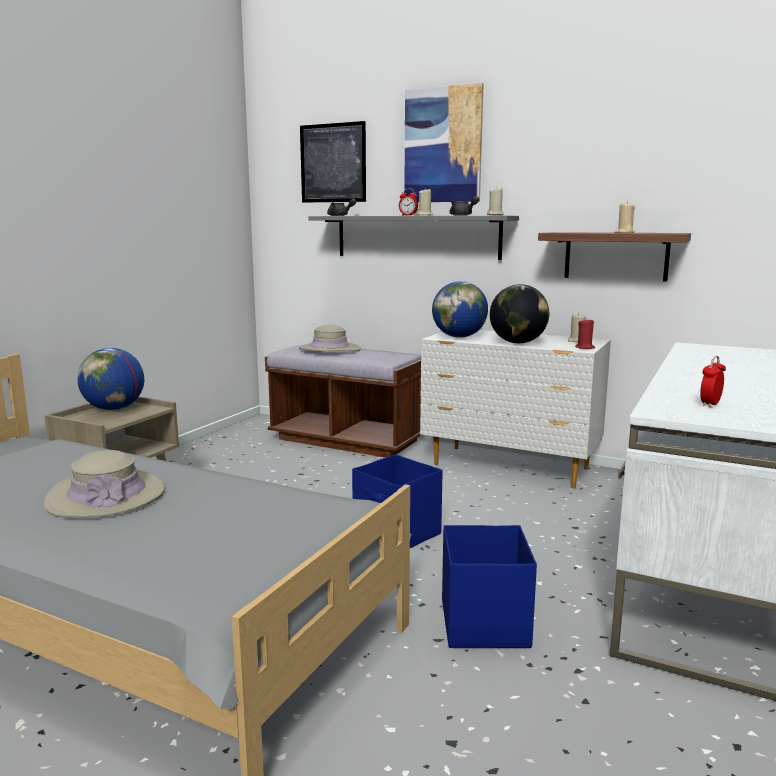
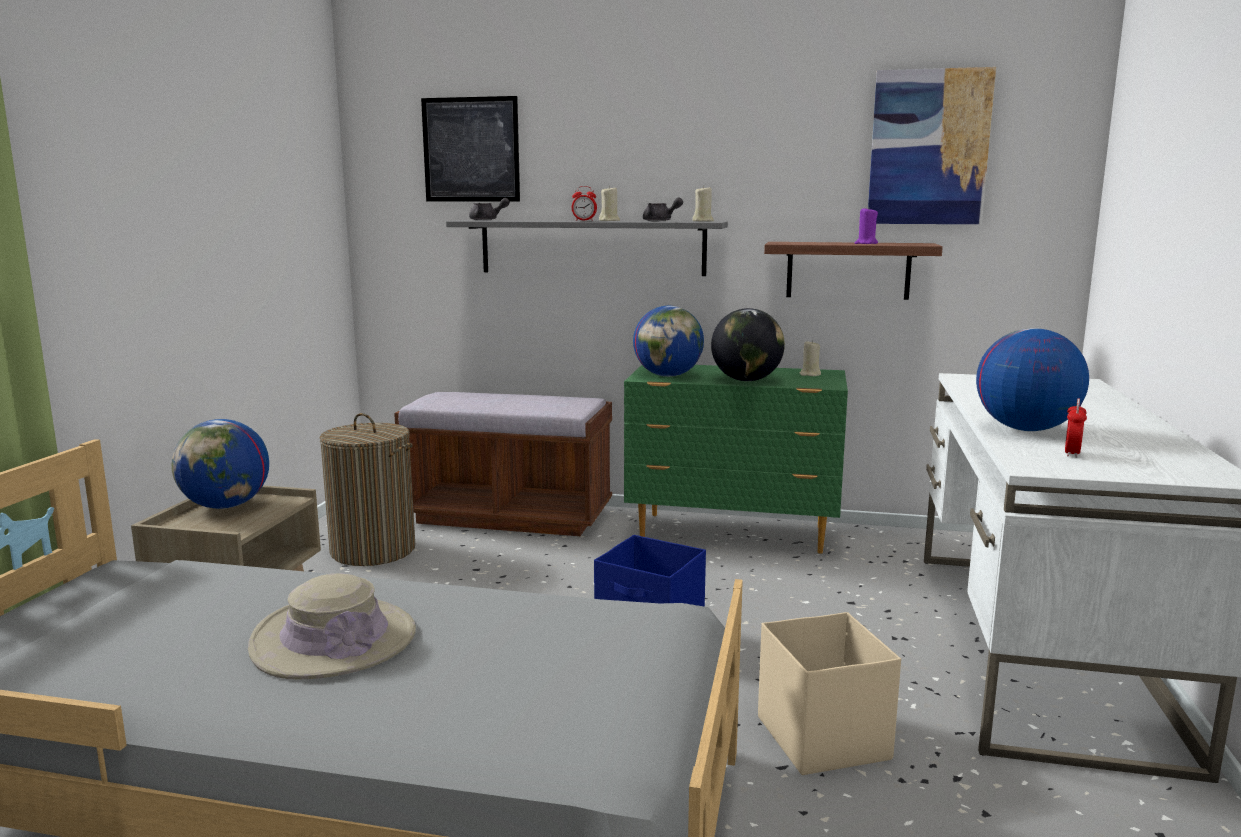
camera: 15 degrees left, 0 degrees up
beige hat [299,325,361,352] -> none
picture [404,83,484,202] -> picture moved to [868,67,996,224]
white dresser [420,330,611,488] -> green dresser [624,365,848,554]
blue storage box [442,525,537,648] -> beige storage box [758,612,901,775]
red candle [575,318,595,349] -> none
beige candle [614,201,635,233] -> purple candle [855,206,878,244]
none -> laundry basket [320,413,415,566]
none -> globe [976,328,1089,431]

